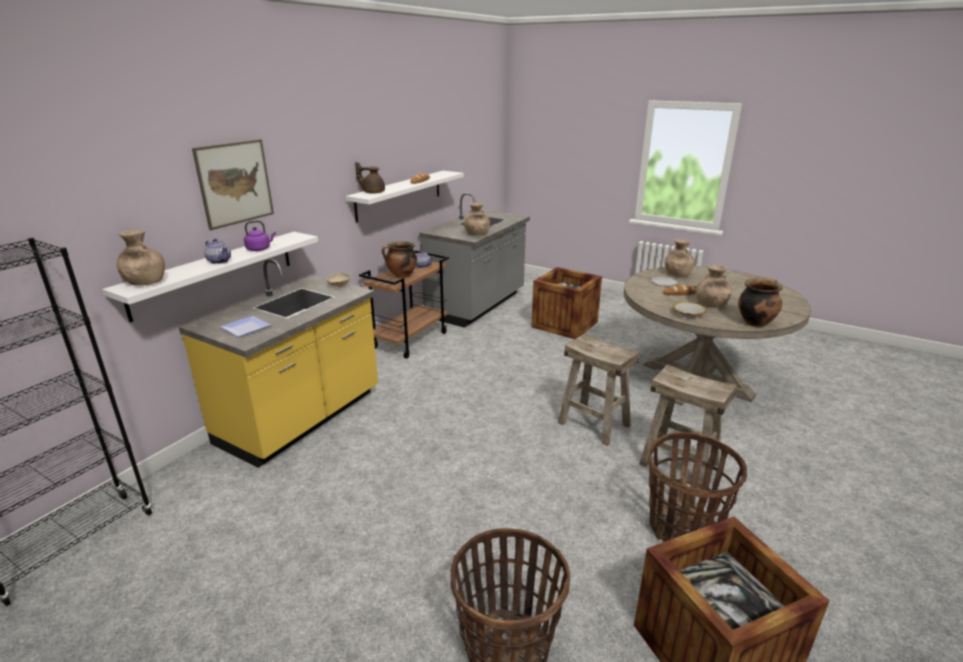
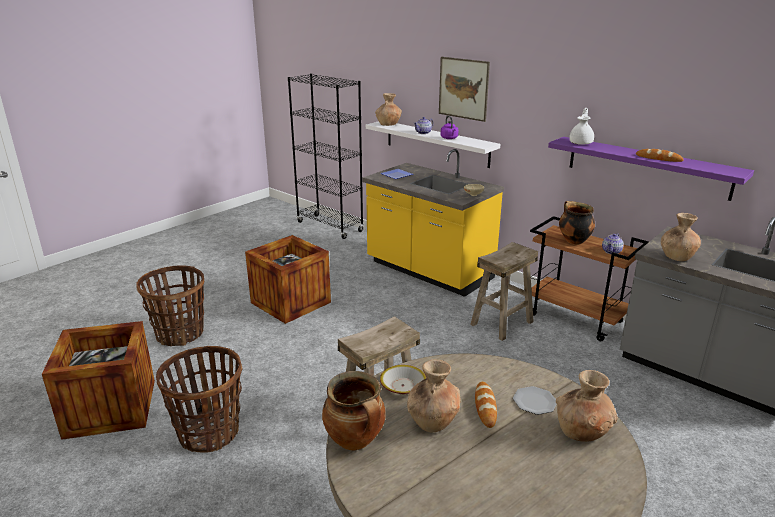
camera: 100 degrees right, 0 degrees up
white shelf [346,171,464,223] -> purple shelf [548,137,754,201]
brown teapot [355,162,385,194] -> white teapot [569,108,594,145]
crate [531,267,602,339] -> crate moved to [245,235,331,324]
beige stool [639,364,737,490] -> beige stool moved to [470,242,538,341]

